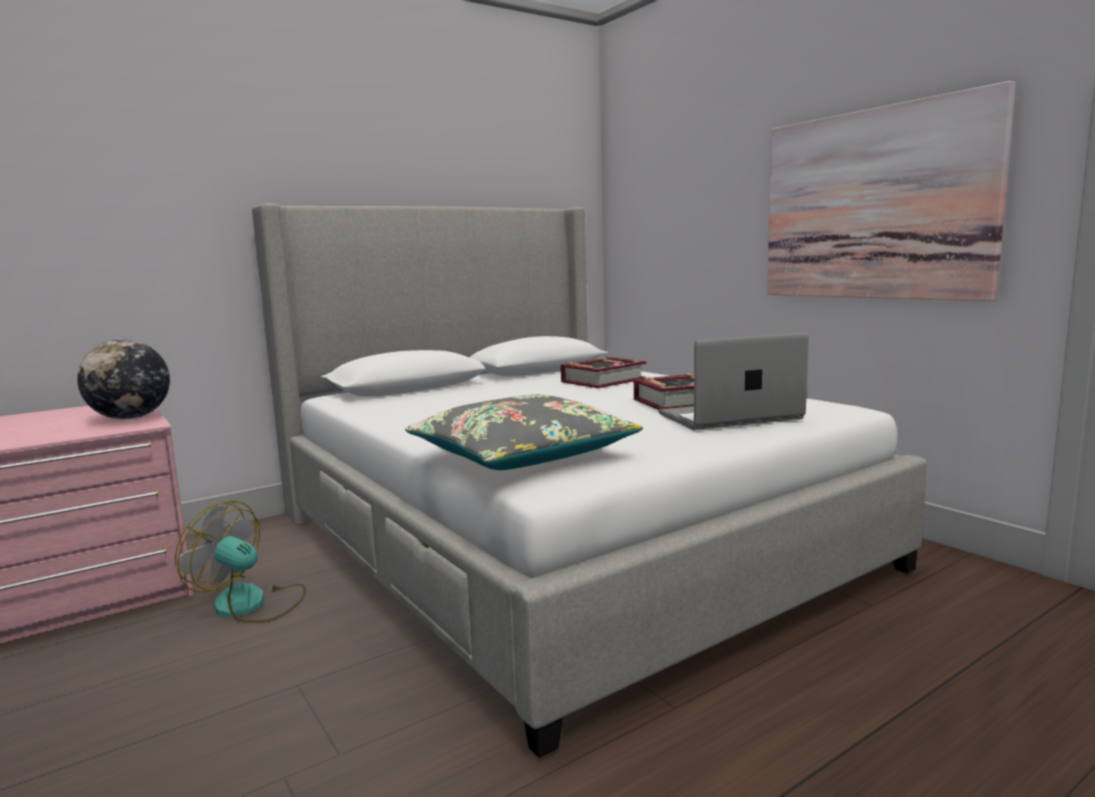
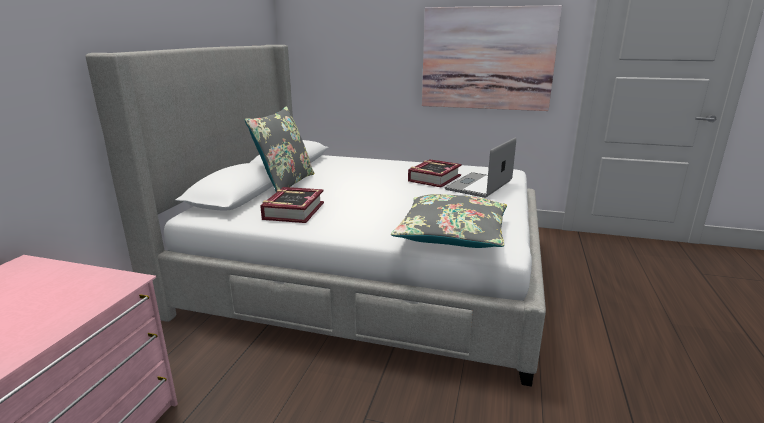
camera: 40 degrees left, 10 degrees up
globe [77,339,170,419] -> none
fan [175,501,306,623] -> none
book [561,357,647,388] -> book moved to [260,187,324,223]
none -> grey pillow [245,106,314,191]

